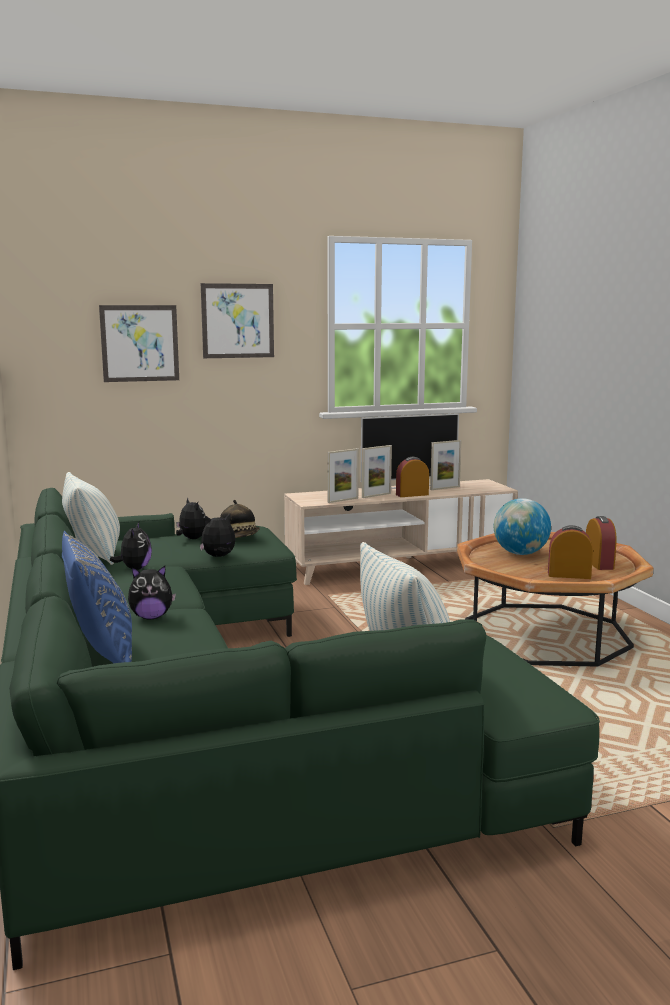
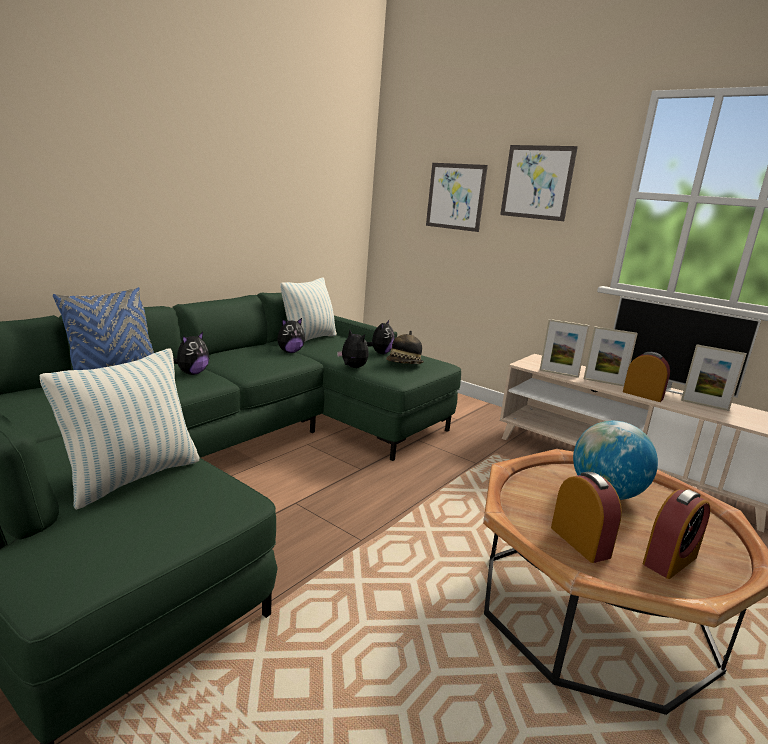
camera: 55 degrees right, 5 degrees up
plush toy [128,566,176,619] -> plush toy turned 105 degrees counterclockwise [173,332,209,375]

